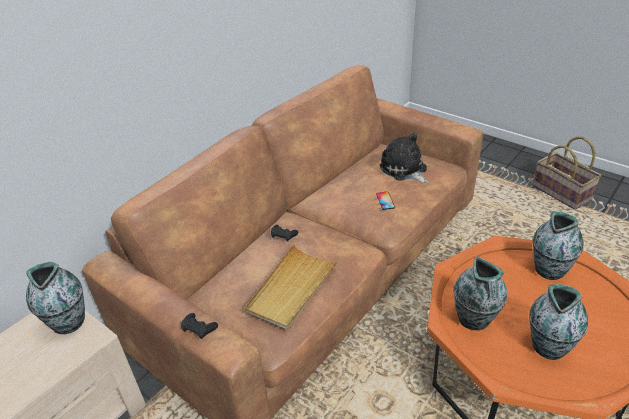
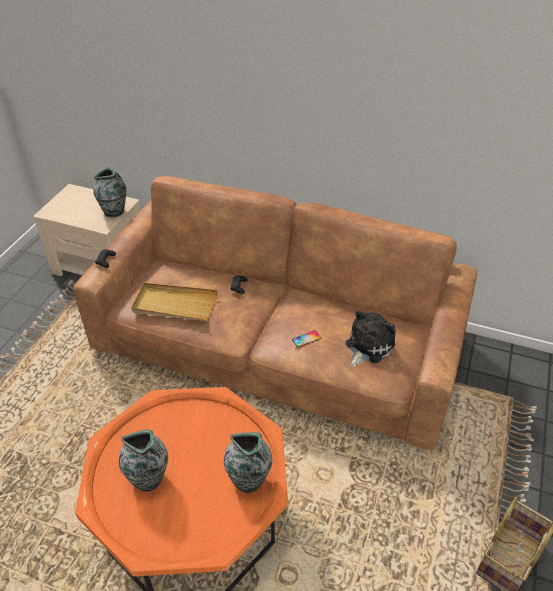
camera: 70 degrees right, 5 degrees up
vase [453,256,507,330] -> none

